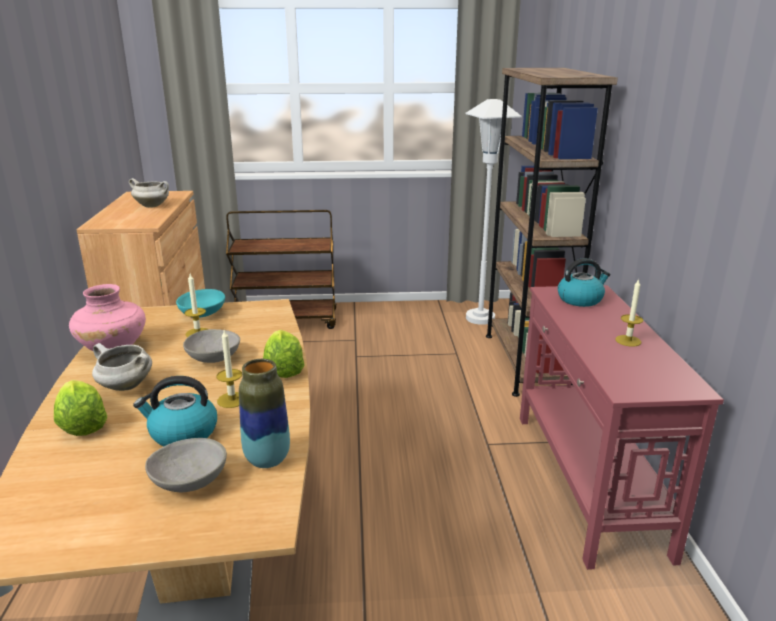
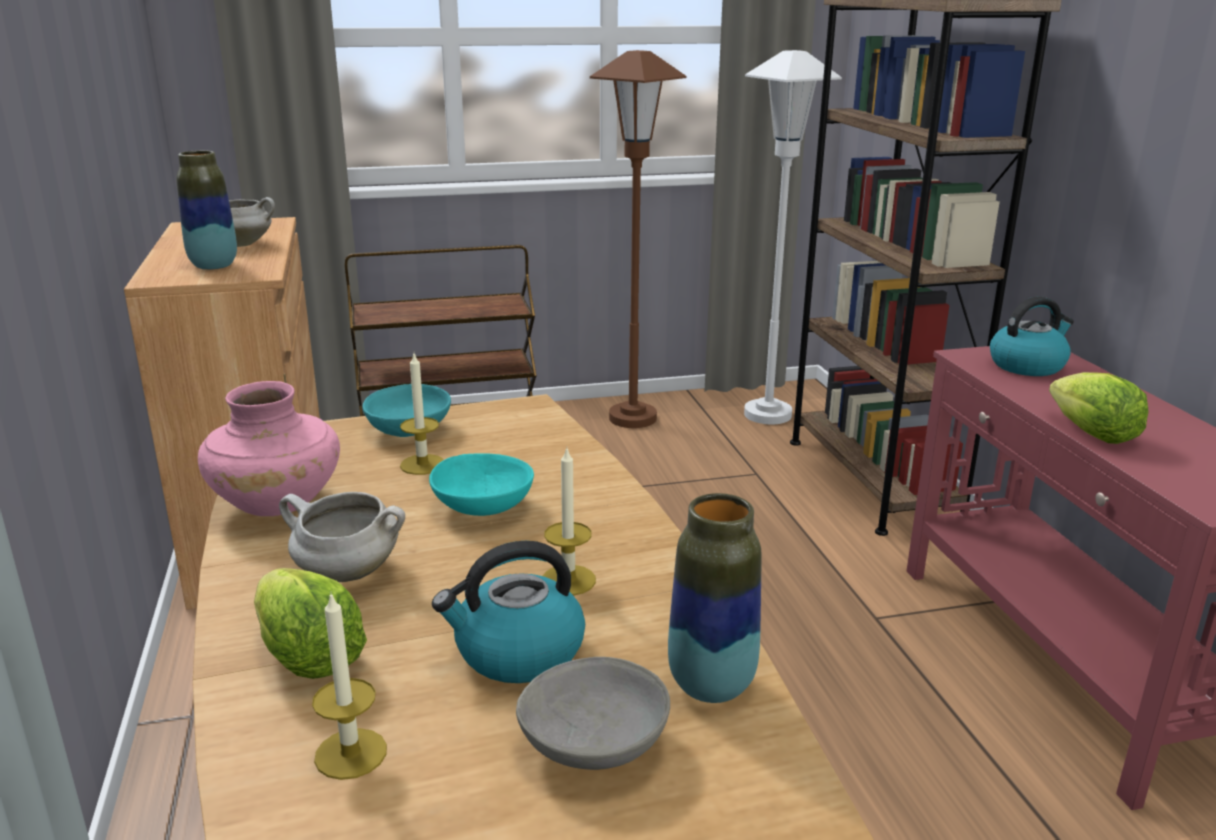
camera: 10 degrees left, 0 degrees up
grey bowl [183,329,240,363] -> turquoise bowl [429,453,534,516]
lettuce [263,330,304,378] -> lettuce moved to [1049,372,1149,444]
candle [615,279,643,347] -> candle moved to [312,592,387,780]
none -> vase [176,150,237,270]
none -> brown floor lamp [590,50,686,428]

